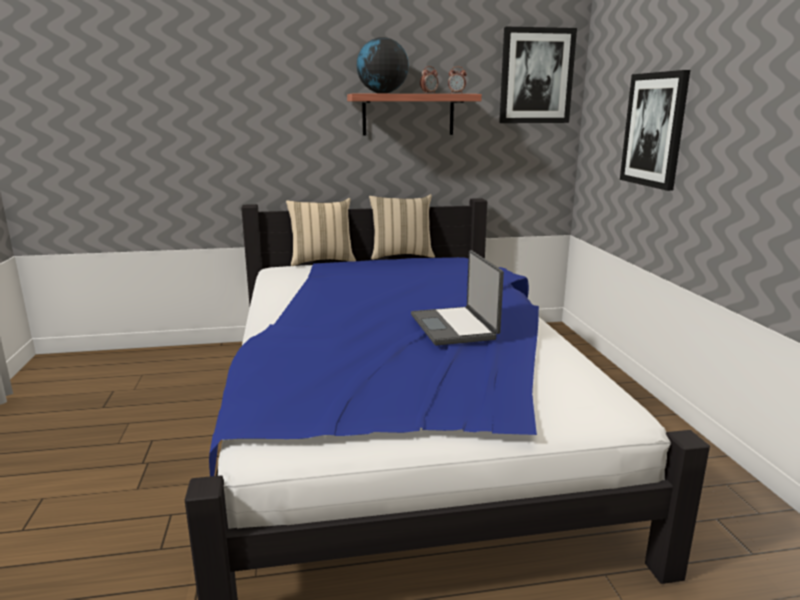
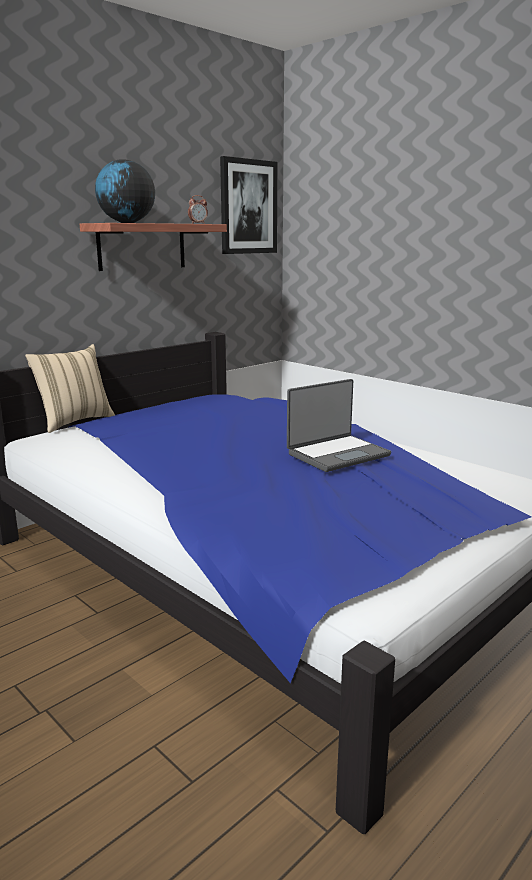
camera: 35 degrees left, 0 degrees up
beige pillow [369,194,435,260] -> none
laptop [411,250,504,345] -> laptop turned 75 degrees counterclockwise [287,379,391,472]
alarm clock [420,66,438,93] -> none
picture [620,70,690,191] -> none

